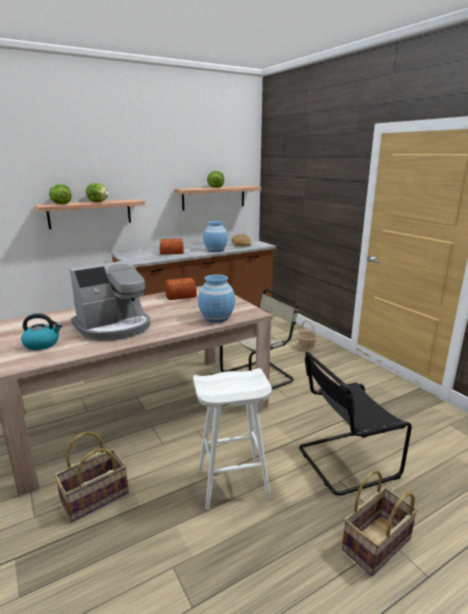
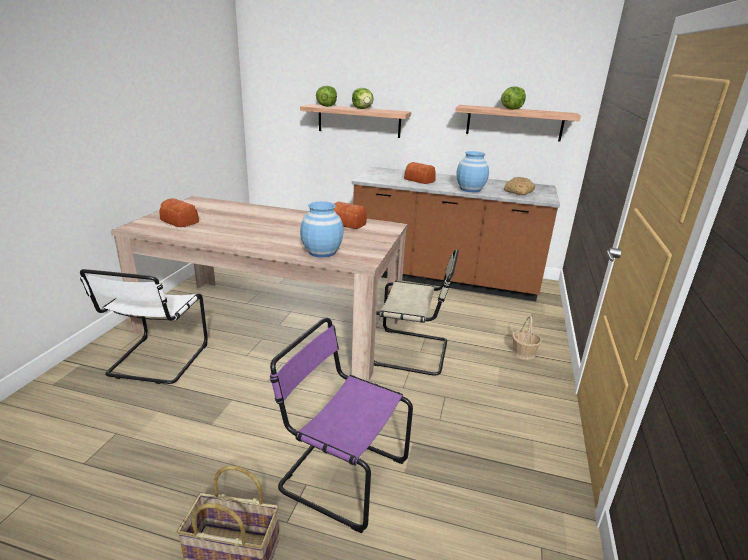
camera: 45 degrees right, 5 degrees up
kettle [21,313,62,350] -> bread [159,198,199,227]
basket [54,432,129,522] -> white chair [80,269,208,384]
coffee machine [69,260,150,341] -> none
white stool [193,368,272,510] -> none
black chair [299,351,412,496] -> purple chair [270,318,413,533]

